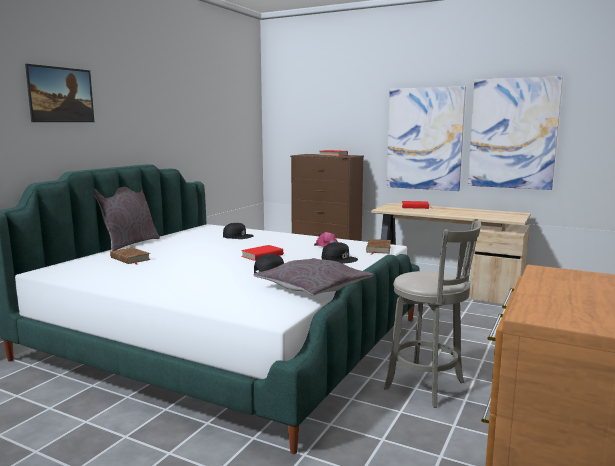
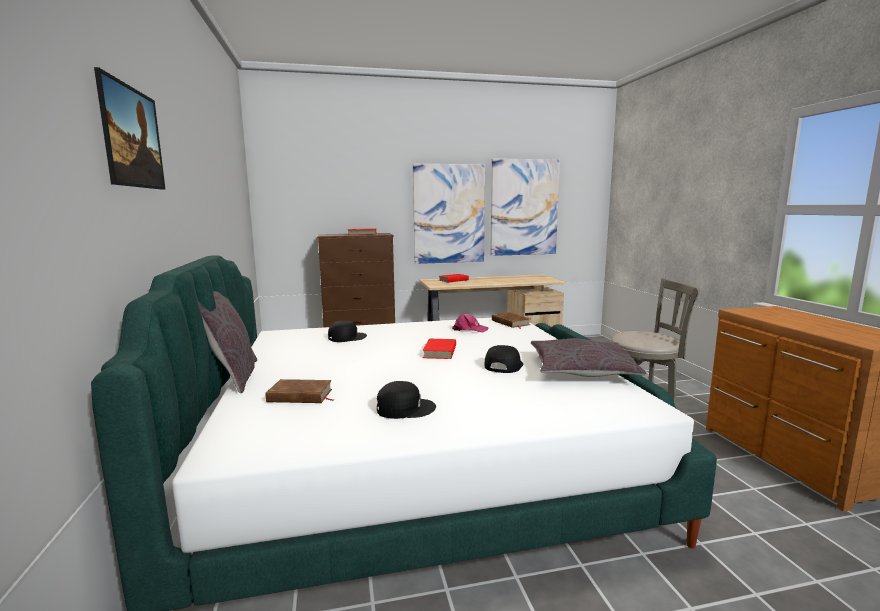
camera: 40 degrees left, 0 degrees up
black cap [322,242,358,263] -> black cap moved to [377,381,436,419]

